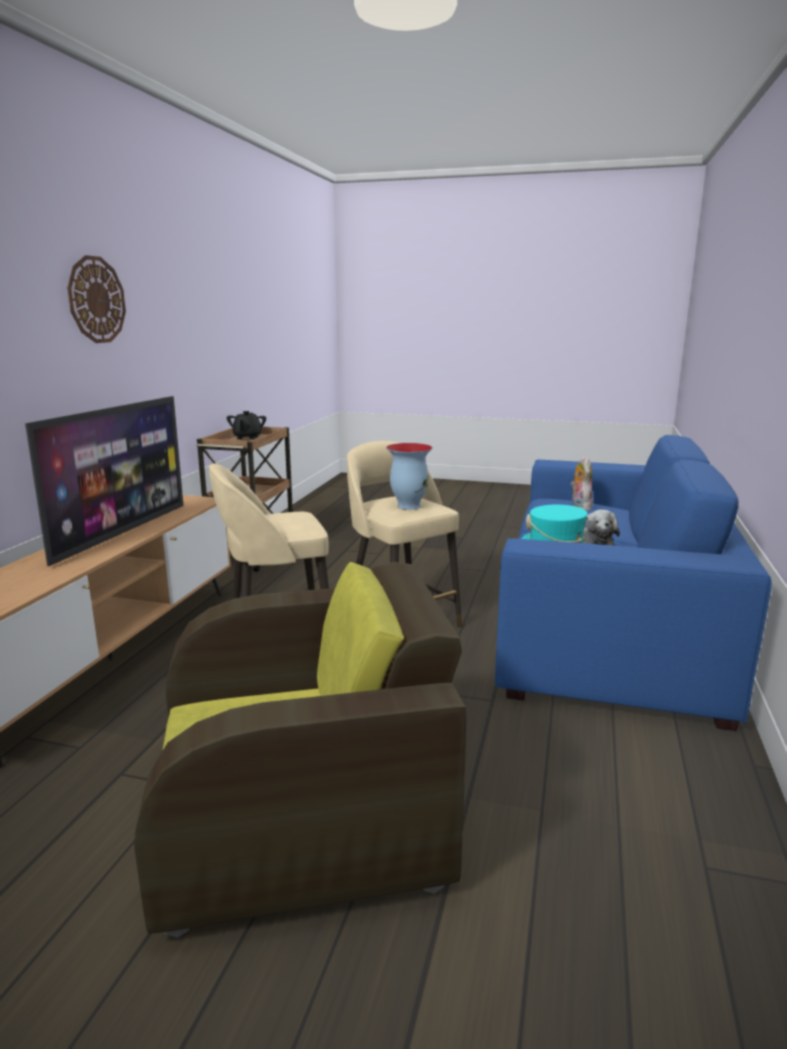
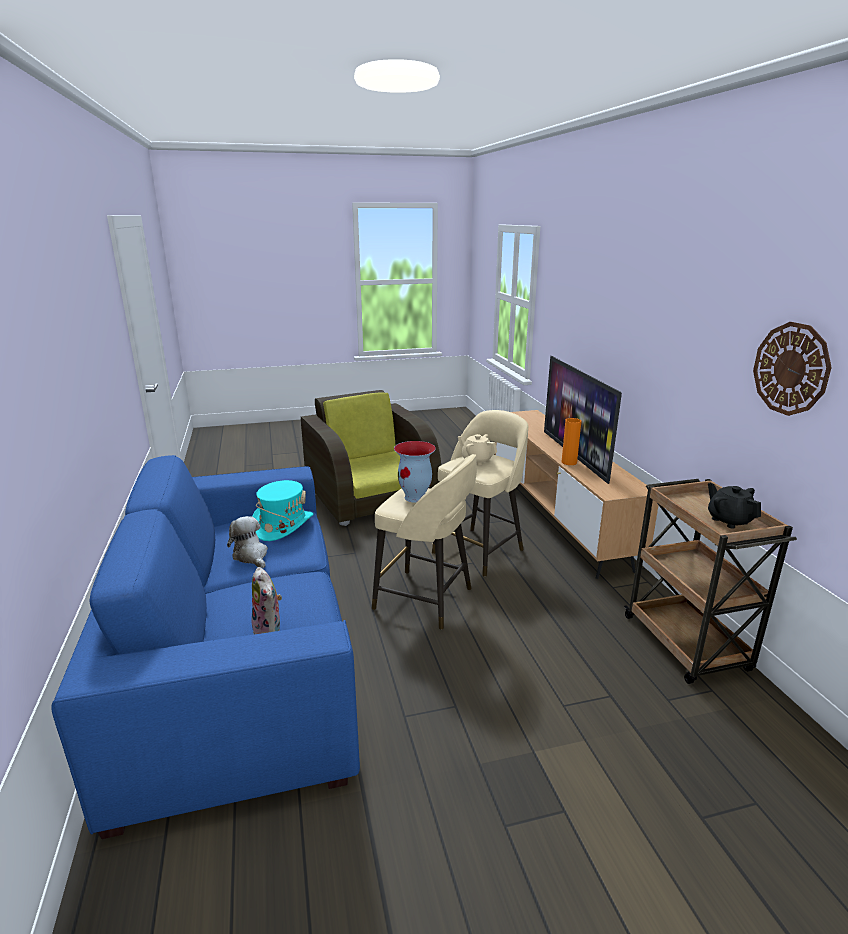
camera: 150 degrees right, 5 degrees up
wall clock [67,255,126,343] -> wall clock moved to [753,322,832,416]
brown armchair [134,562,466,938] -> brown armchair turned 105 degrees clockwise [301,390,441,526]
none -> beige teapot [458,434,497,465]
none -> orange vase [562,418,581,465]

